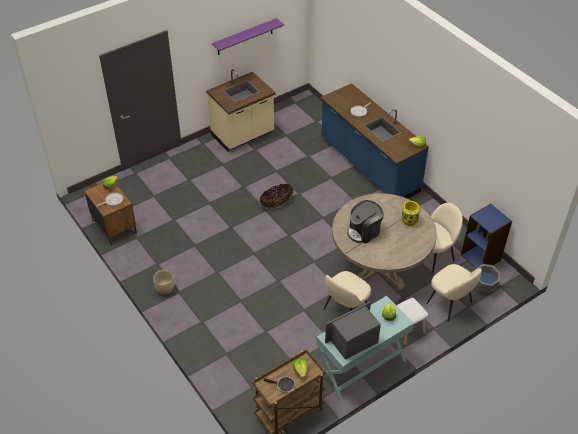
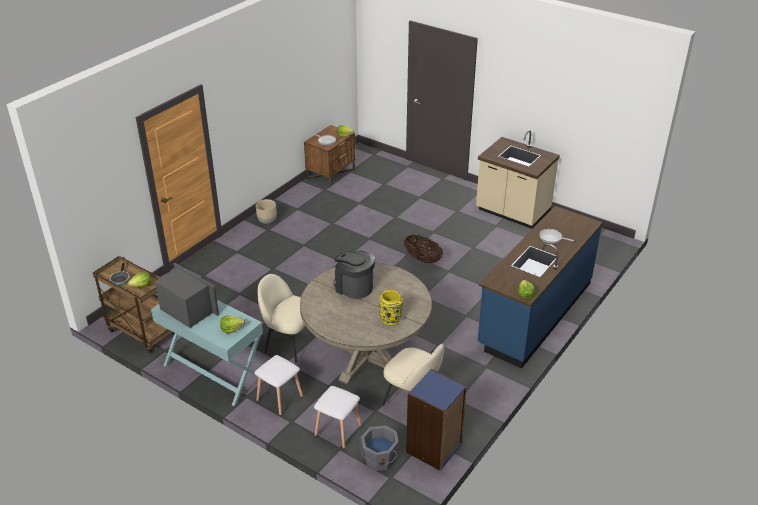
camera: 70 degrees right, 10 degrees down
purple shelf [212,18,284,55] -> none
beige chair [426,264,482,322] -> white stool [314,386,362,449]

